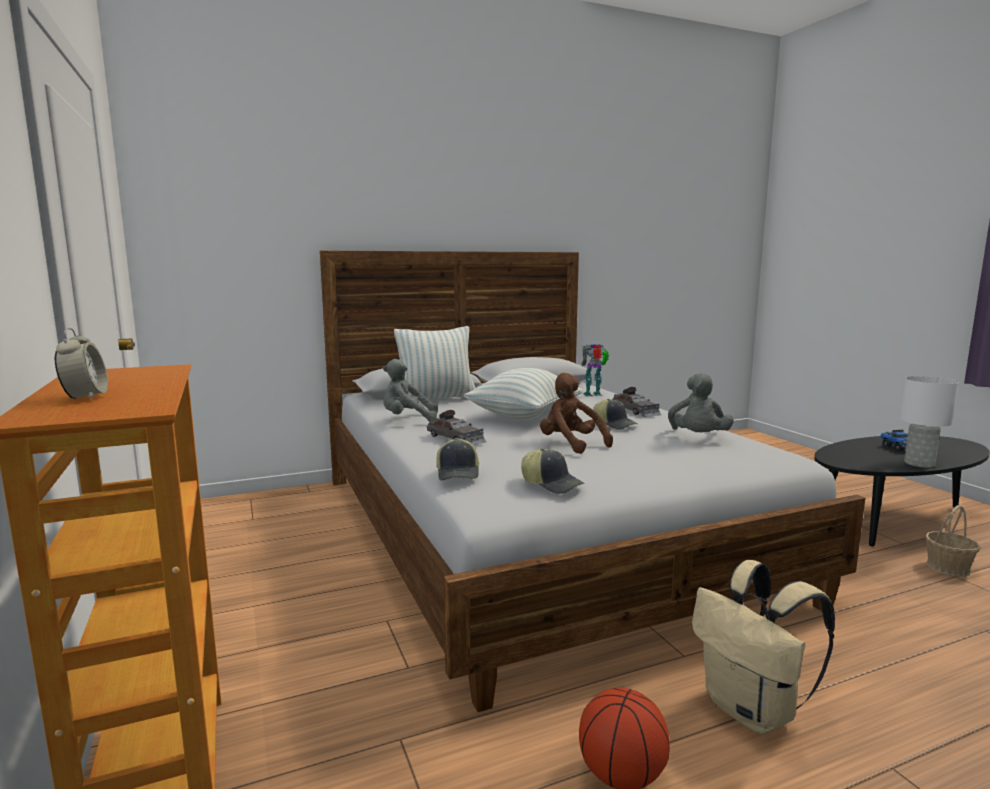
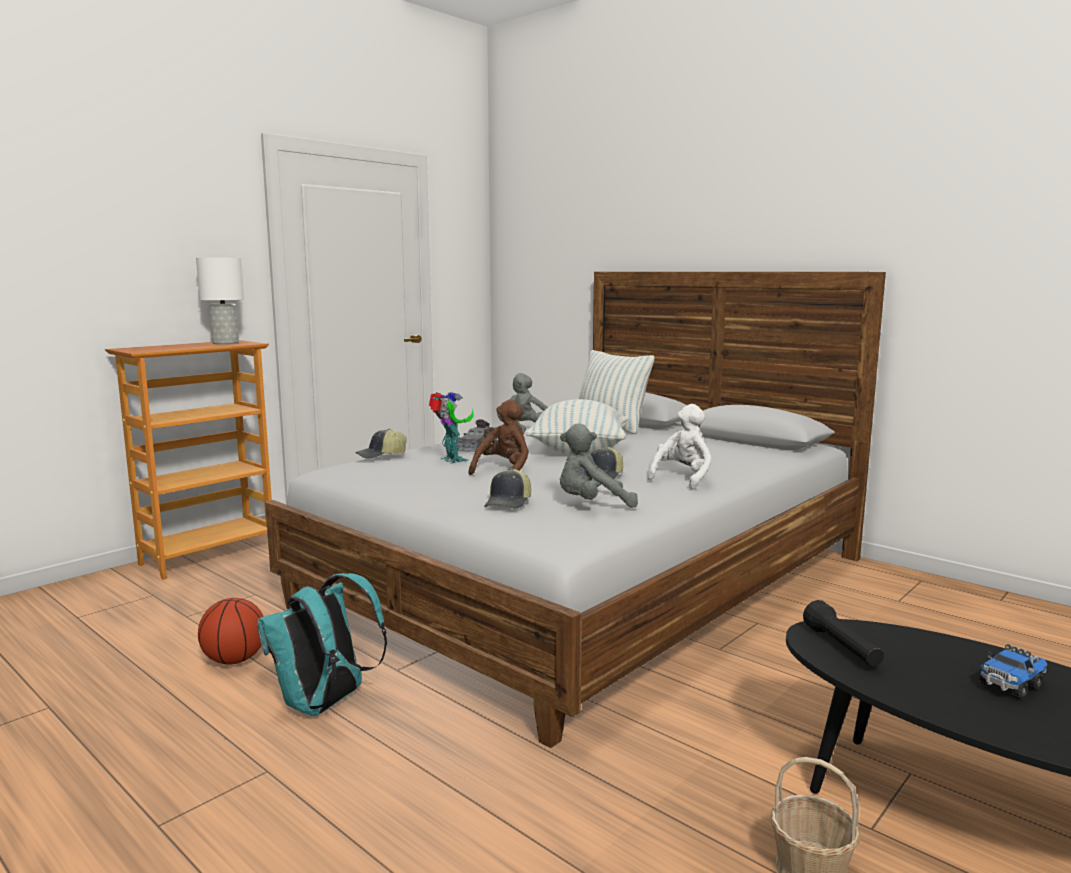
camera: 65 degrees right, 0 degrees up
alarm clock [55,328,108,400] -> none
cap [521,448,584,494] -> cap moved to [484,468,531,509]
toy robot [582,344,609,396] -> toy robot moved to [429,392,474,464]
grey toy car [612,387,661,417] -> white plush toy [647,404,712,490]
beige backpack [692,560,835,734] -> turquoise backpack [257,573,387,716]
white table lamp [900,376,958,468] -> white table lamp moved to [196,258,244,344]
none -> black flashlight [803,600,884,667]

